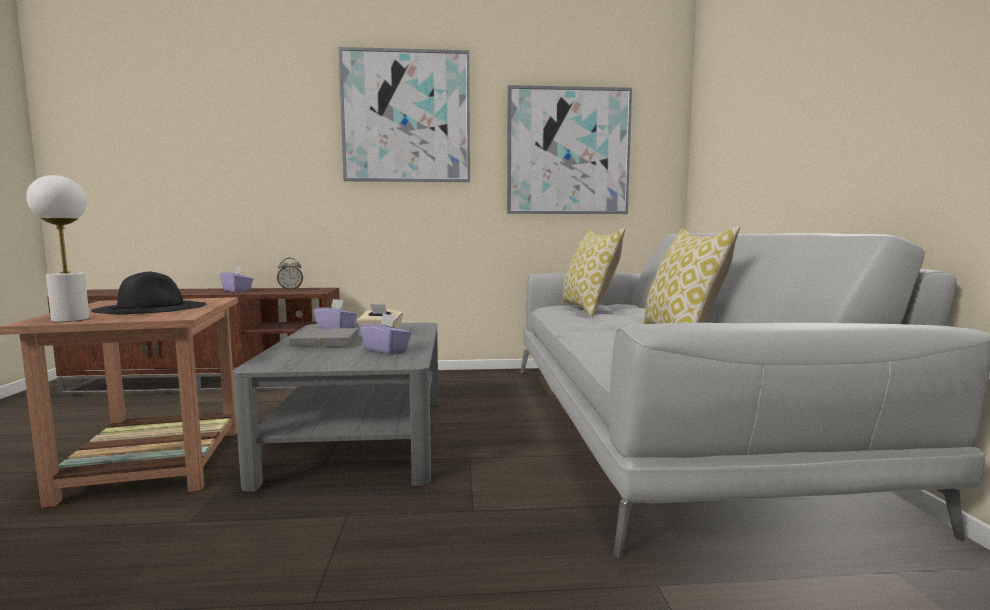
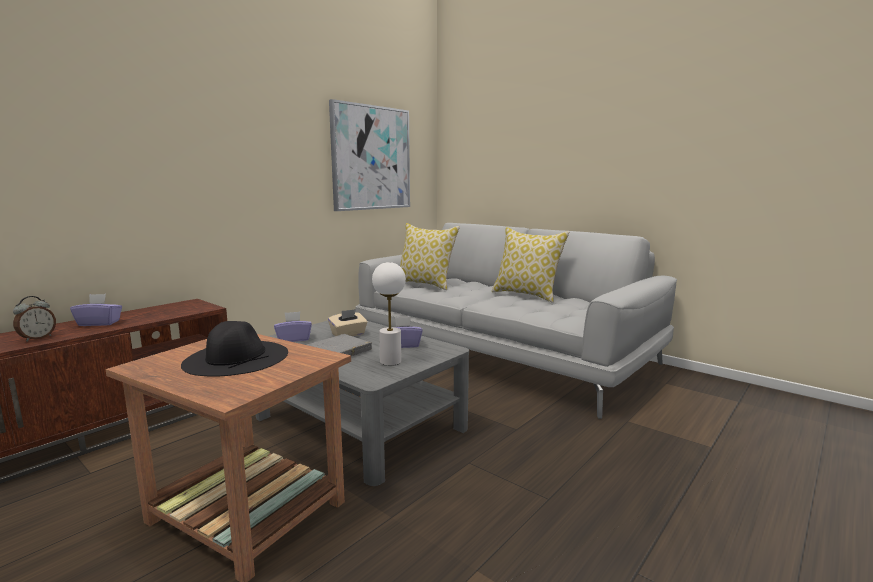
camera: 45 degrees left, 5 degrees up
white table lamp [26,175,90,322] -> white table lamp moved to [372,262,406,366]
alarm clock [277,258,303,290] -> alarm clock moved to [13,296,56,342]
picture [338,47,470,182] -> none

